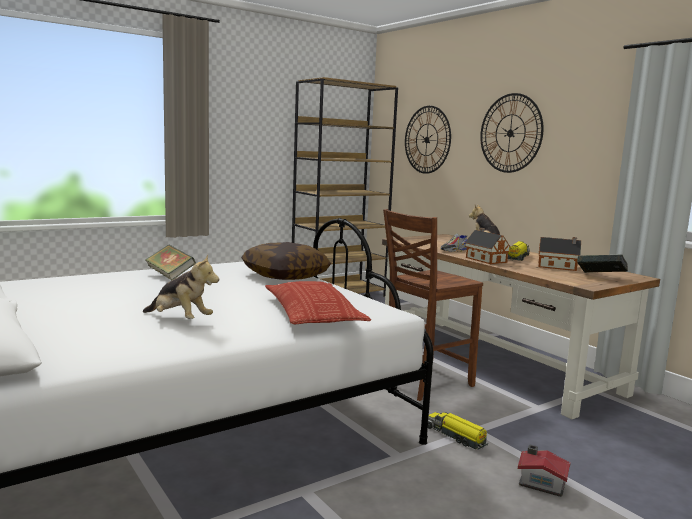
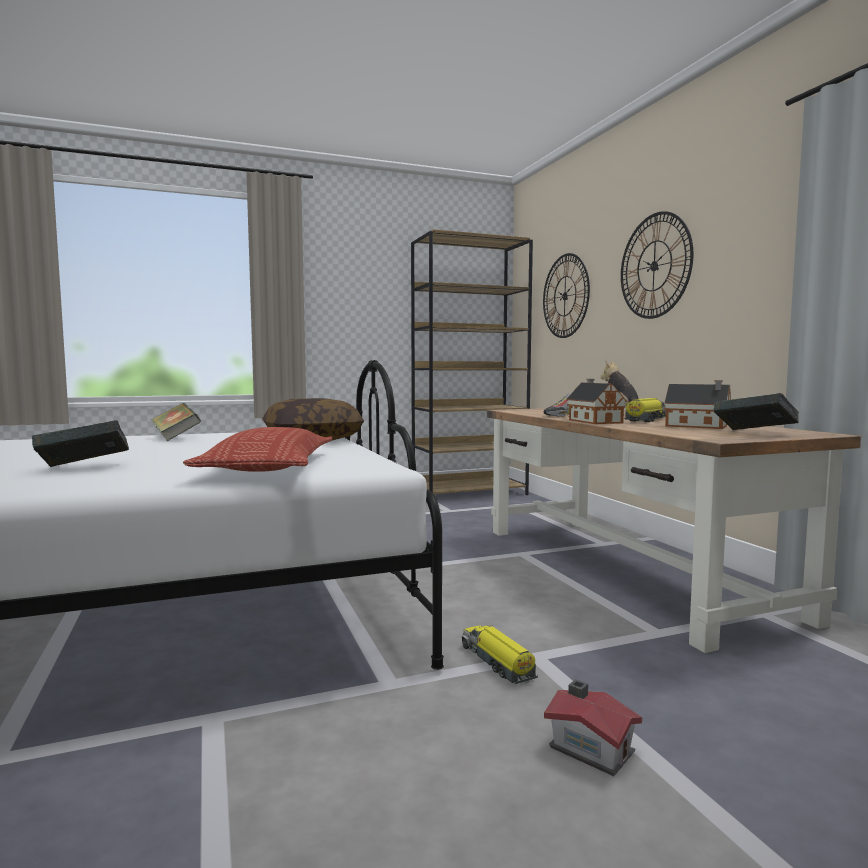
camera: 15 degrees right, 5 degrees down
plush toy [143,254,219,319] -> book [32,420,129,467]
brown chair [383,209,483,401] -> none

